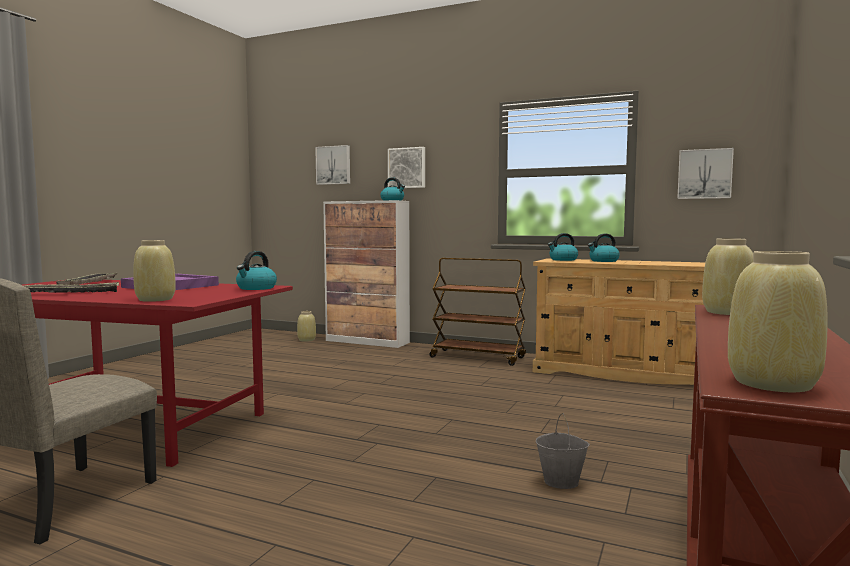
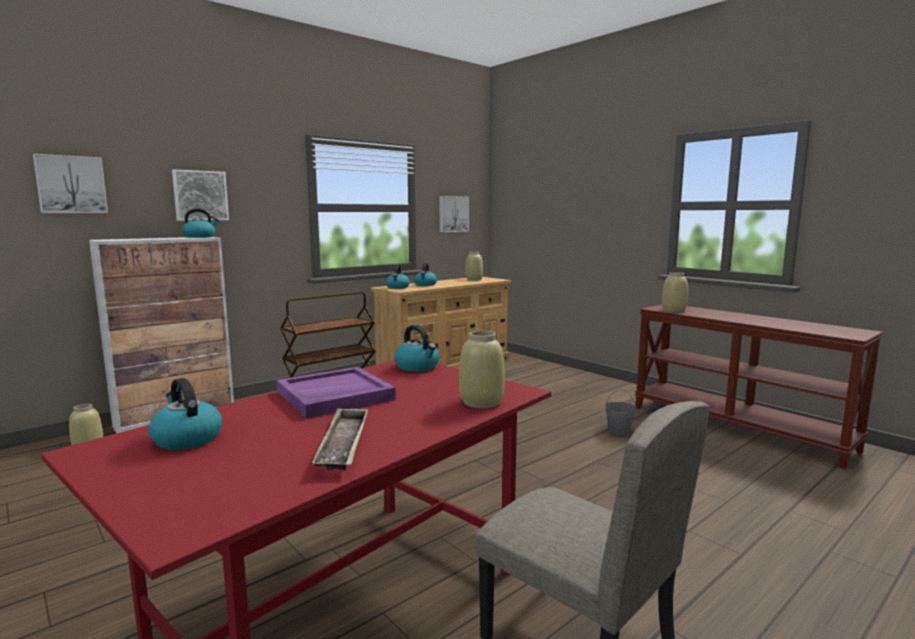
camera: 65 degrees left, 5 degrees up
tray [54,273,117,285] -> kettle [148,378,222,450]
beige vase [728,251,828,392] -> beige vase moved to [465,252,483,281]

